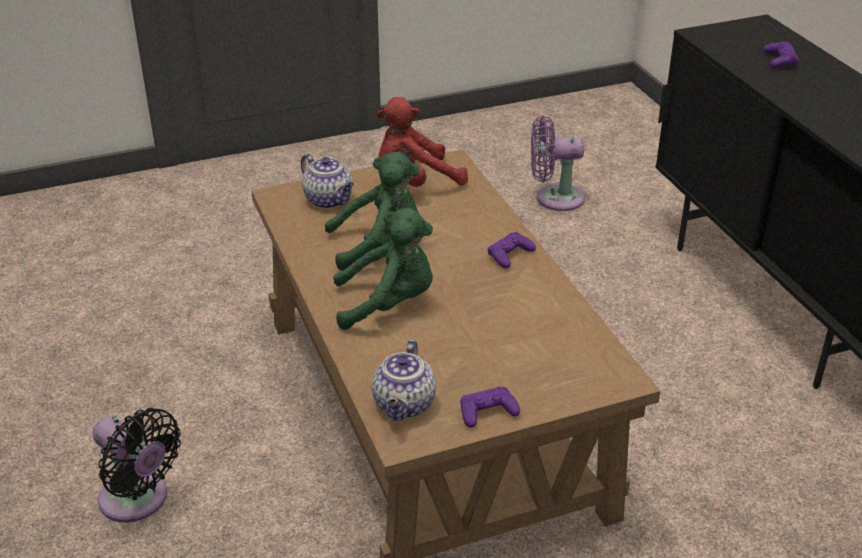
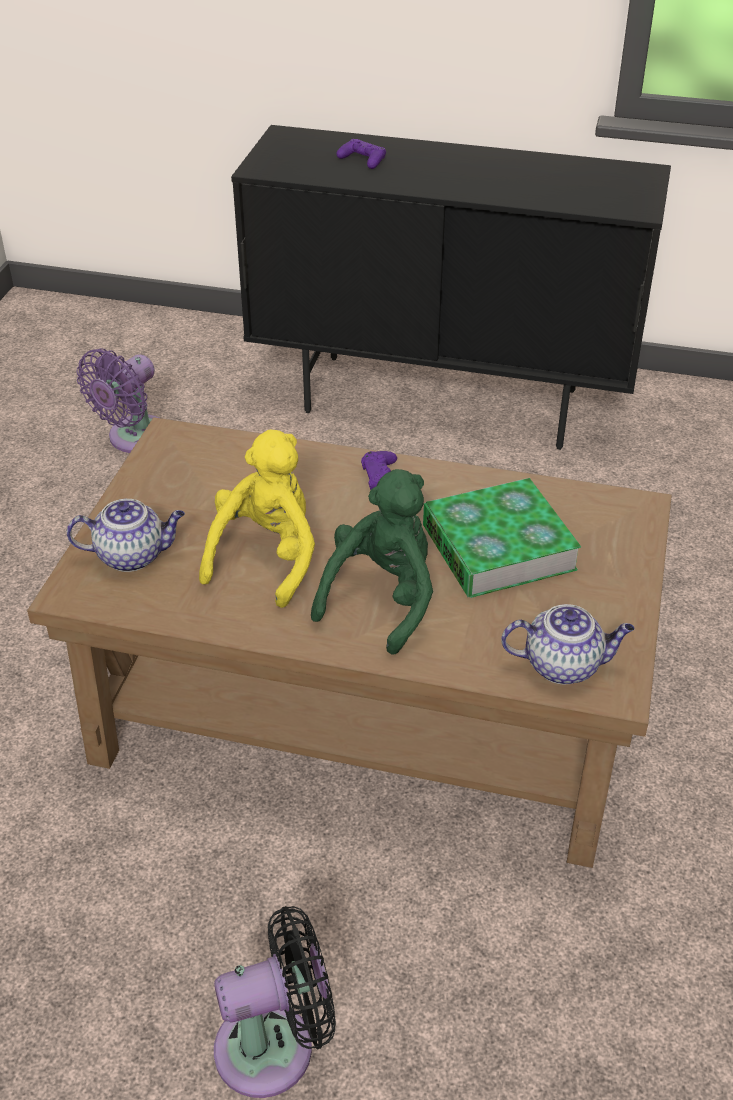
camera: 55 degrees left, 5 degrees up
green plush toy [325,152,420,270] -> yellow plush toy [199,430,315,608]
teapot [372,340,436,421] -> teapot turned 45 degrees counterclockwise [501,604,635,684]
red plush toy [376,97,468,187] -> none
purple game controller [460,387,520,428] -> none
none -> book [423,478,581,598]

